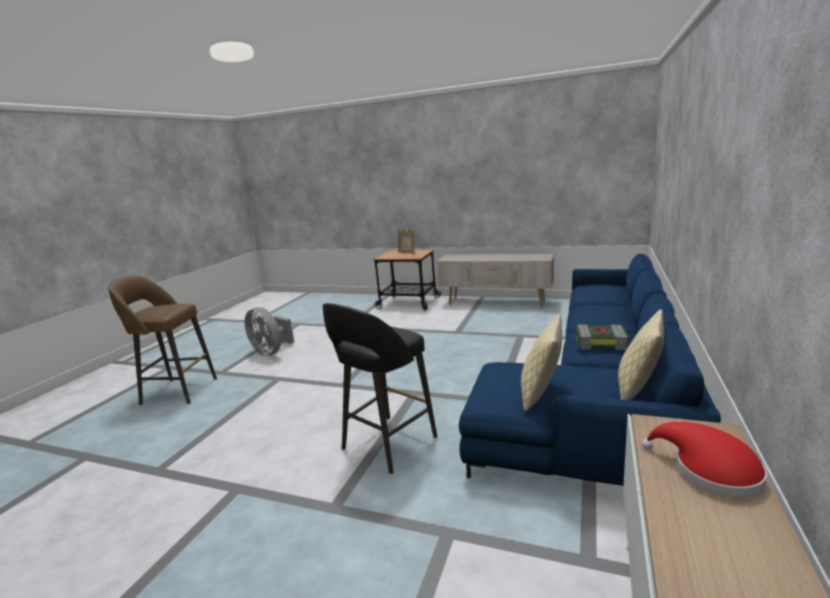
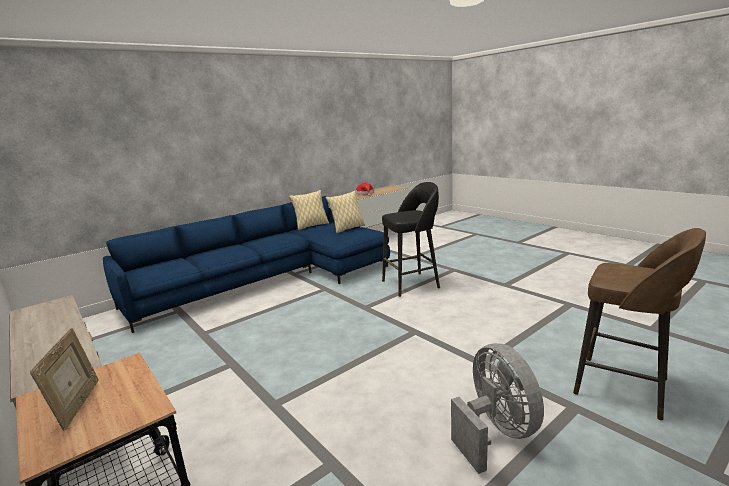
camera: 150 degrees left, 0 degrees up
book [575,325,629,350] -> none

